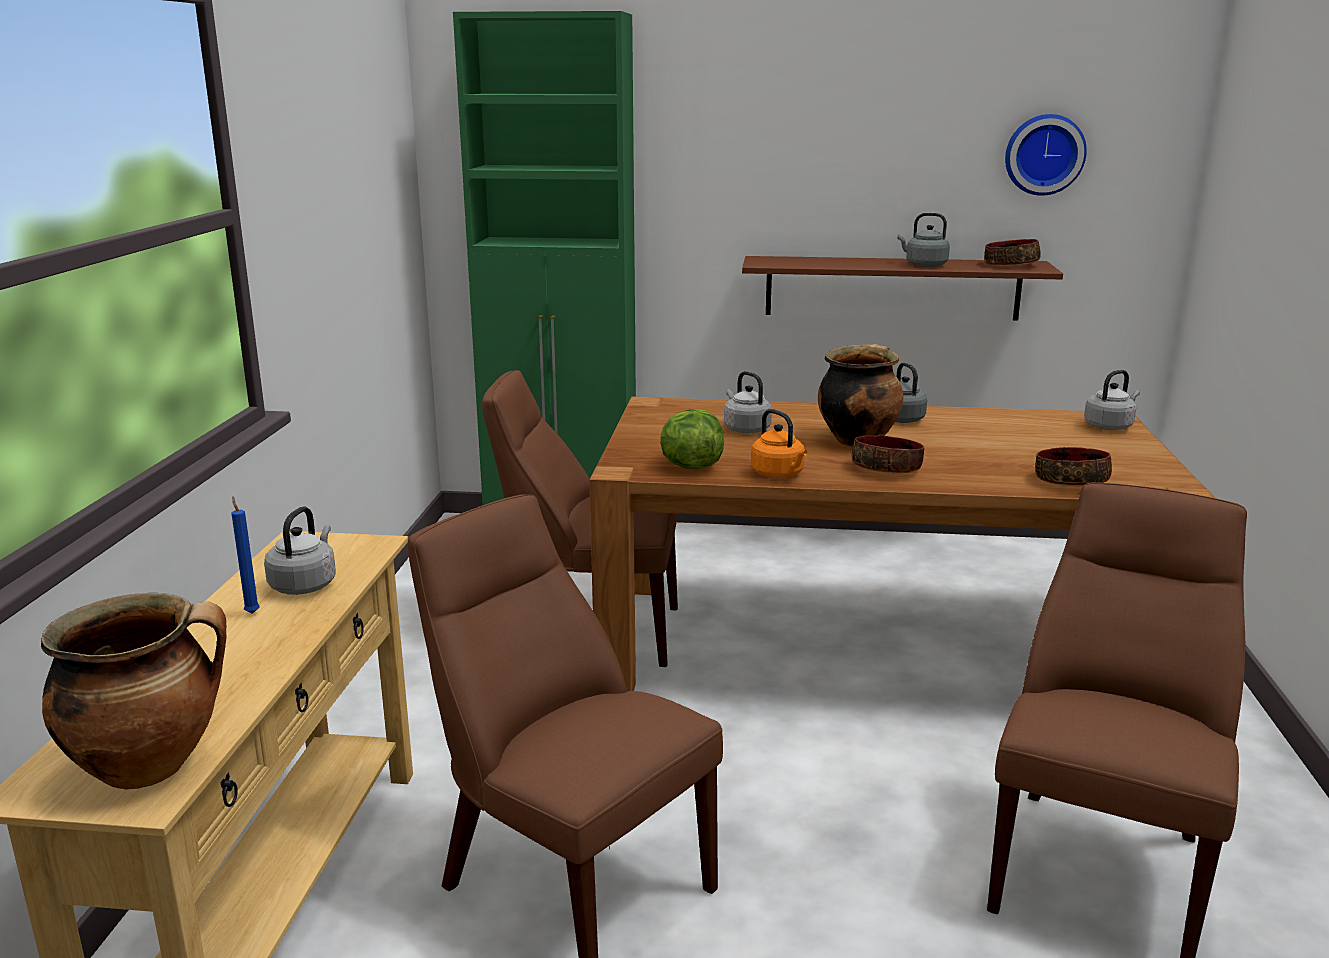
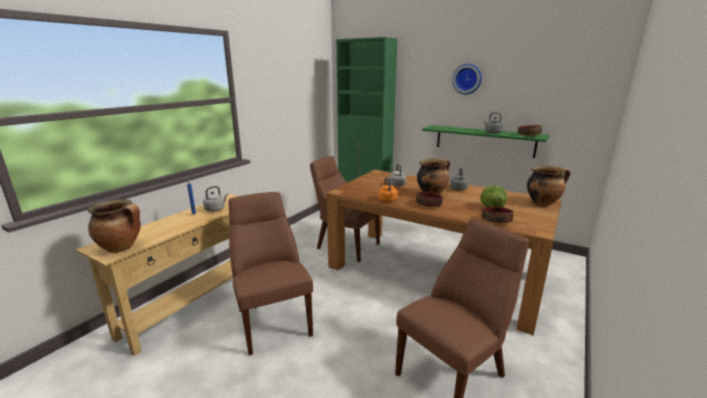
camera: 25 degrees right, 0 degrees up
lettuce [660,409,724,469] -> lettuce moved to [480,186,507,207]
brown shelf [742,256,1063,321] -> green shelf [422,125,549,158]
wall clock [1005,114,1087,196] -> wall clock moved to [452,64,482,94]
grey kettle [1084,370,1140,430] -> cooking pot [527,166,570,206]

